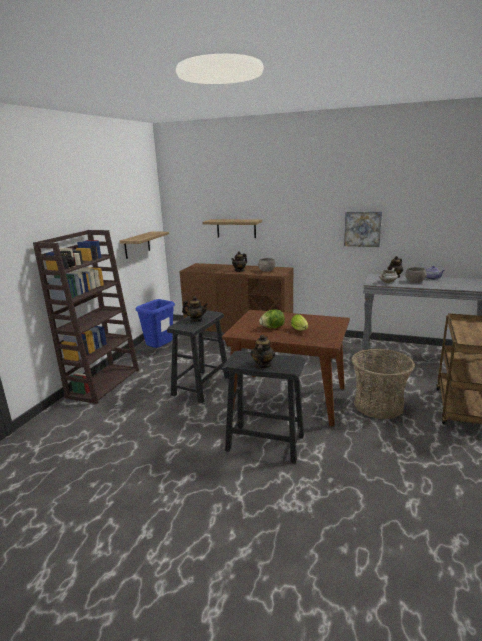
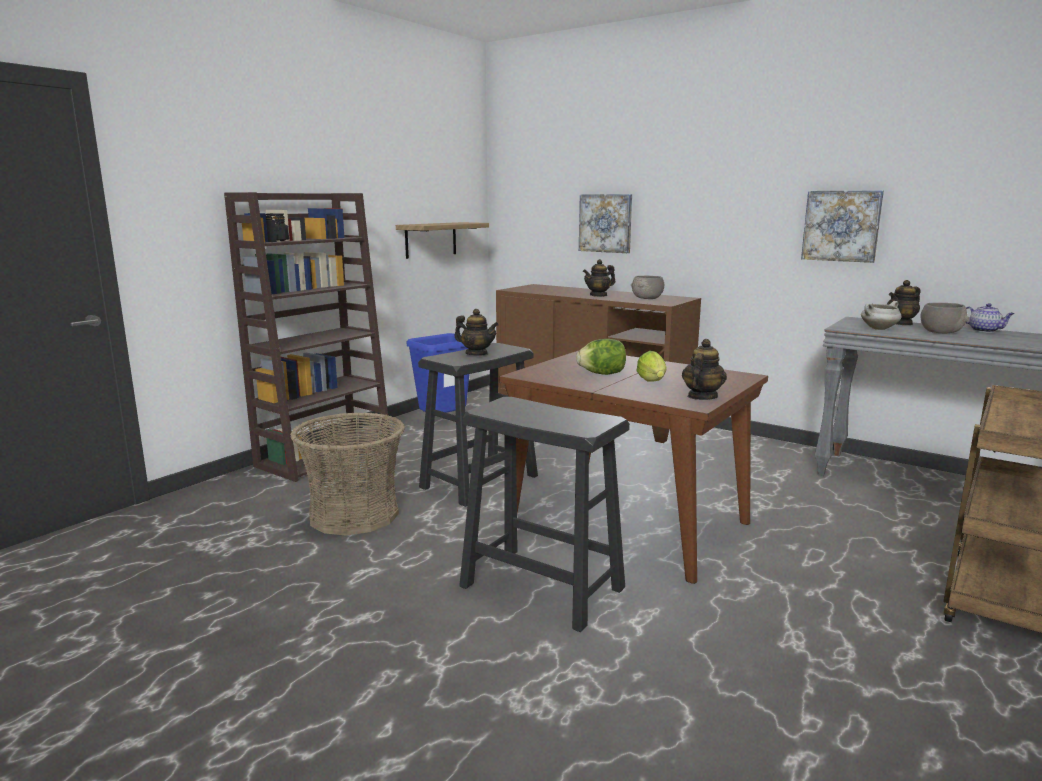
camera: 15 degrees right, 5 degrees down
shelf [202,219,262,238] -> picture [579,194,632,253]
teapot [251,335,275,368] -> teapot moved to [682,339,727,400]
basket [351,349,415,419] -> basket moved to [290,412,405,536]

